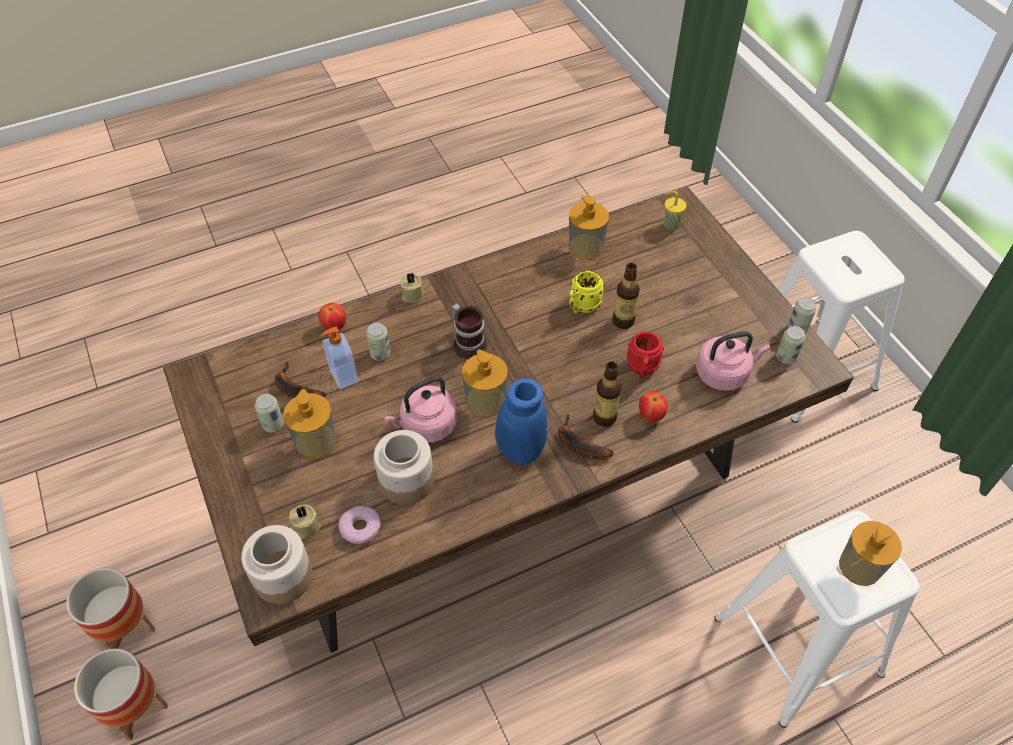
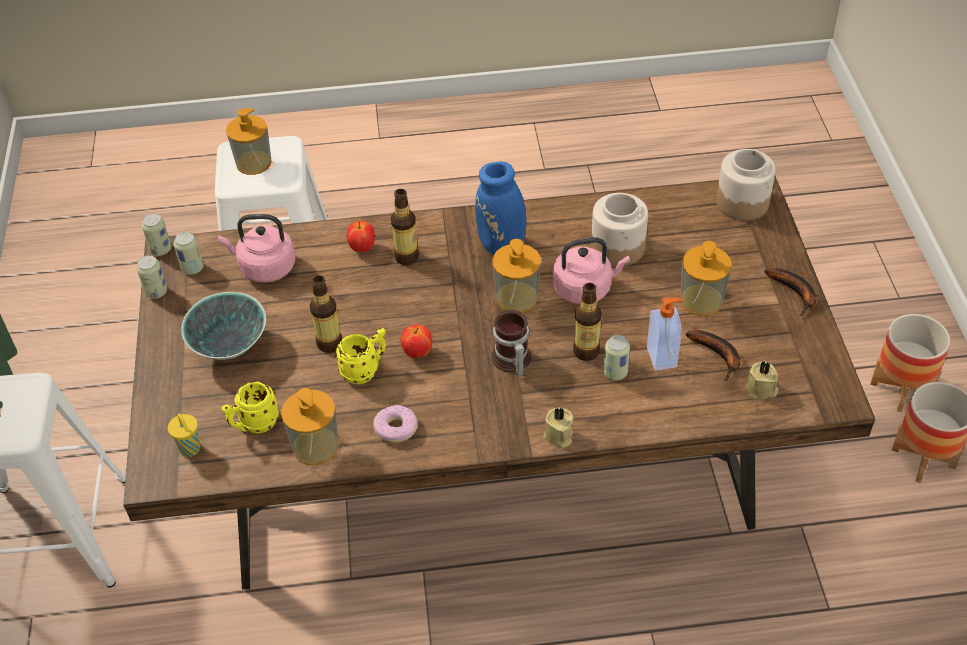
camera: 160 degrees left, 5 degrees down
can [255,393,284,433] -> can moved to [142,213,171,256]
beige candle [289,505,321,539] -> beige candle moved to [745,361,778,399]
apple [318,303,346,330] -> apple moved to [401,325,432,358]
donut [339,506,381,544] -> donut moved to [373,405,417,442]
banana [558,415,613,460] -> banana moved to [764,268,816,316]
red mug [627,332,664,379] -> none
none -> bowl [181,292,266,360]
none -> yellow mug [222,382,279,433]
none -> bottle [573,283,602,361]

